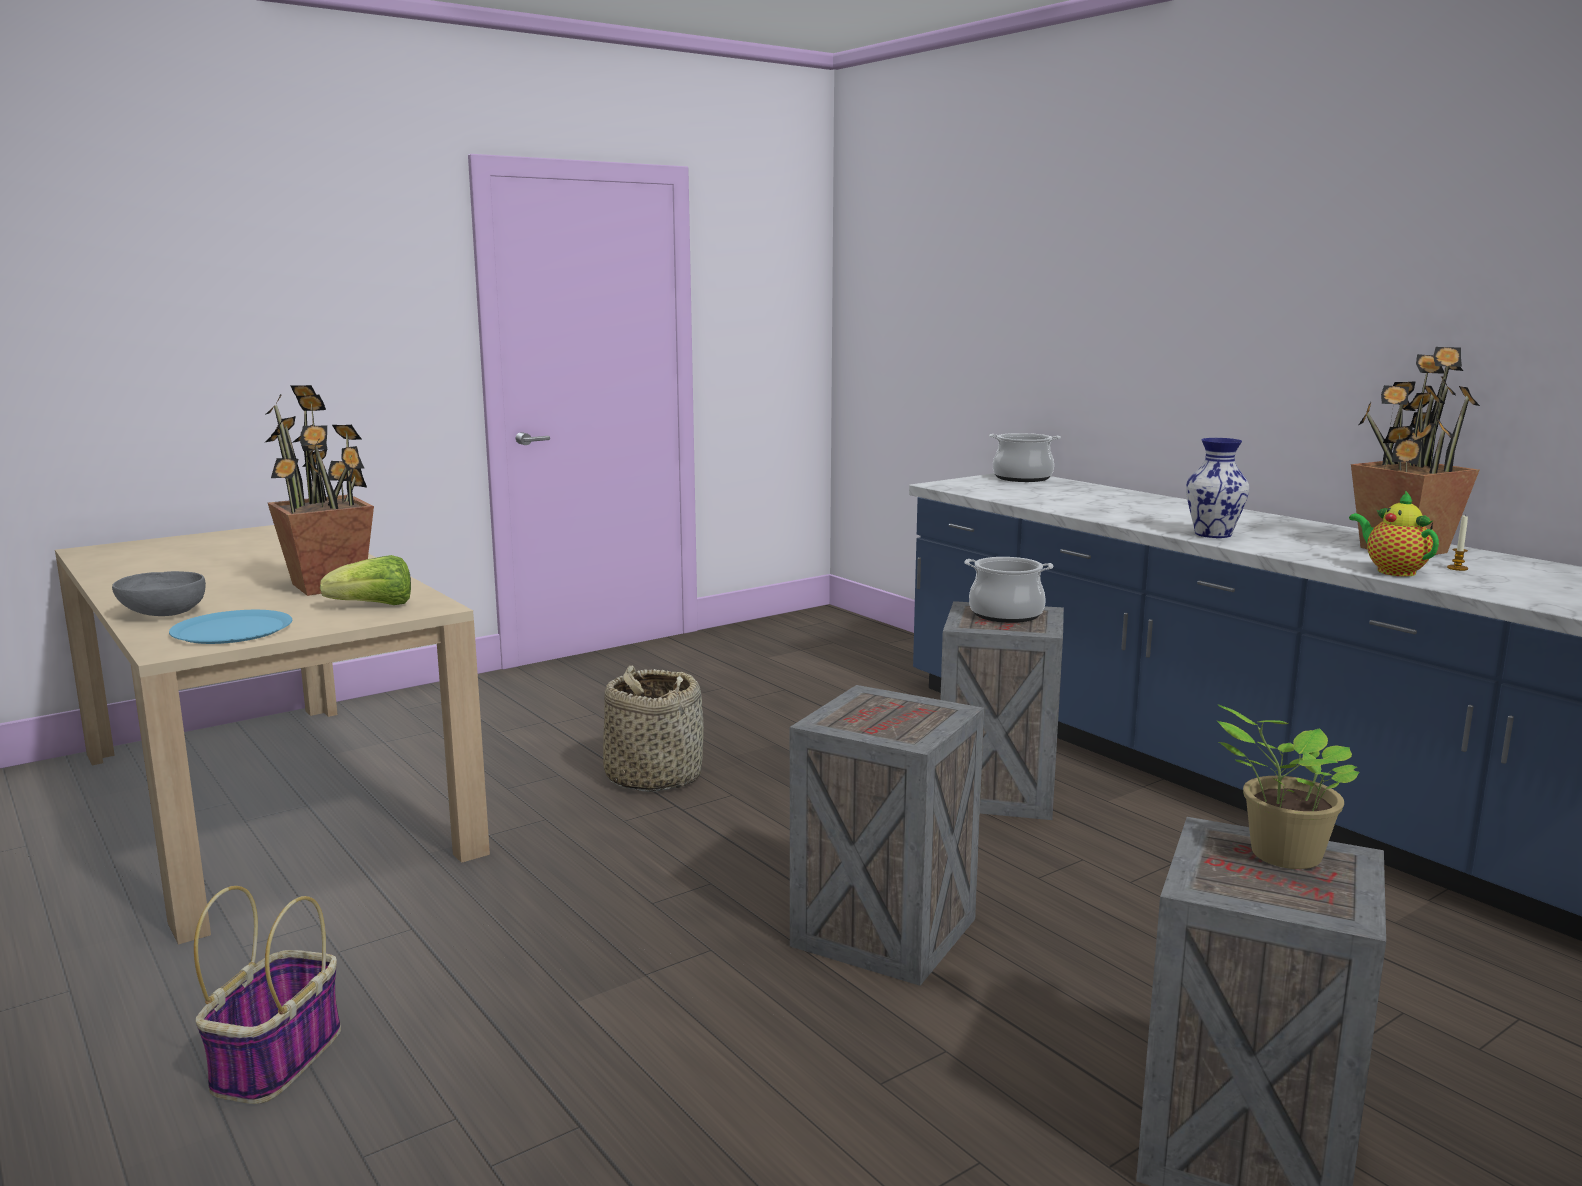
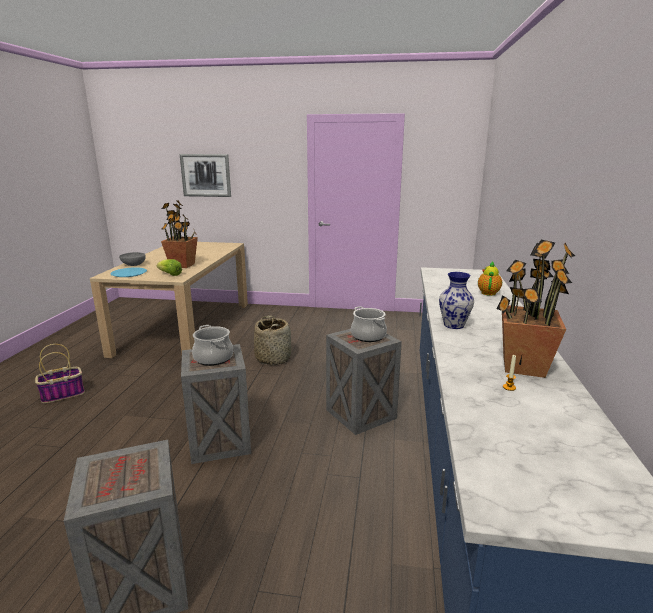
camera: 45 degrees right, 5 degrees up
cooking pot [989,433,1061,482] -> cooking pot moved to [192,325,233,366]
potted plant [1217,705,1360,869] -> none
teapot [1349,490,1439,576] -> teapot moved to [478,261,502,296]
none -> picture [180,154,231,197]

